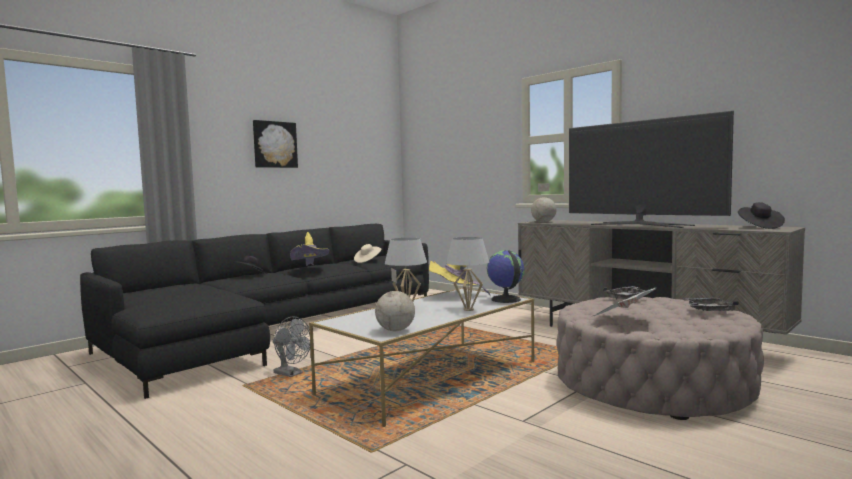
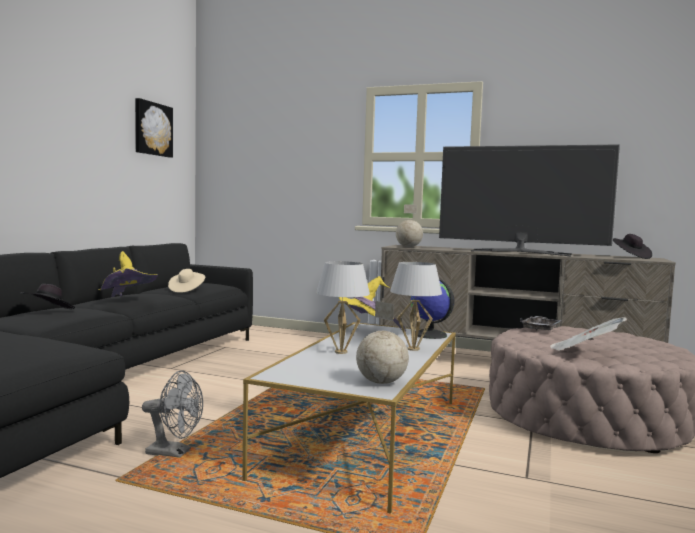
camera: 25 degrees left, 0 degrees up
picture [253,120,298,168] -> picture moved to [135,98,173,158]
grey tray [684,298,739,311] -> none

